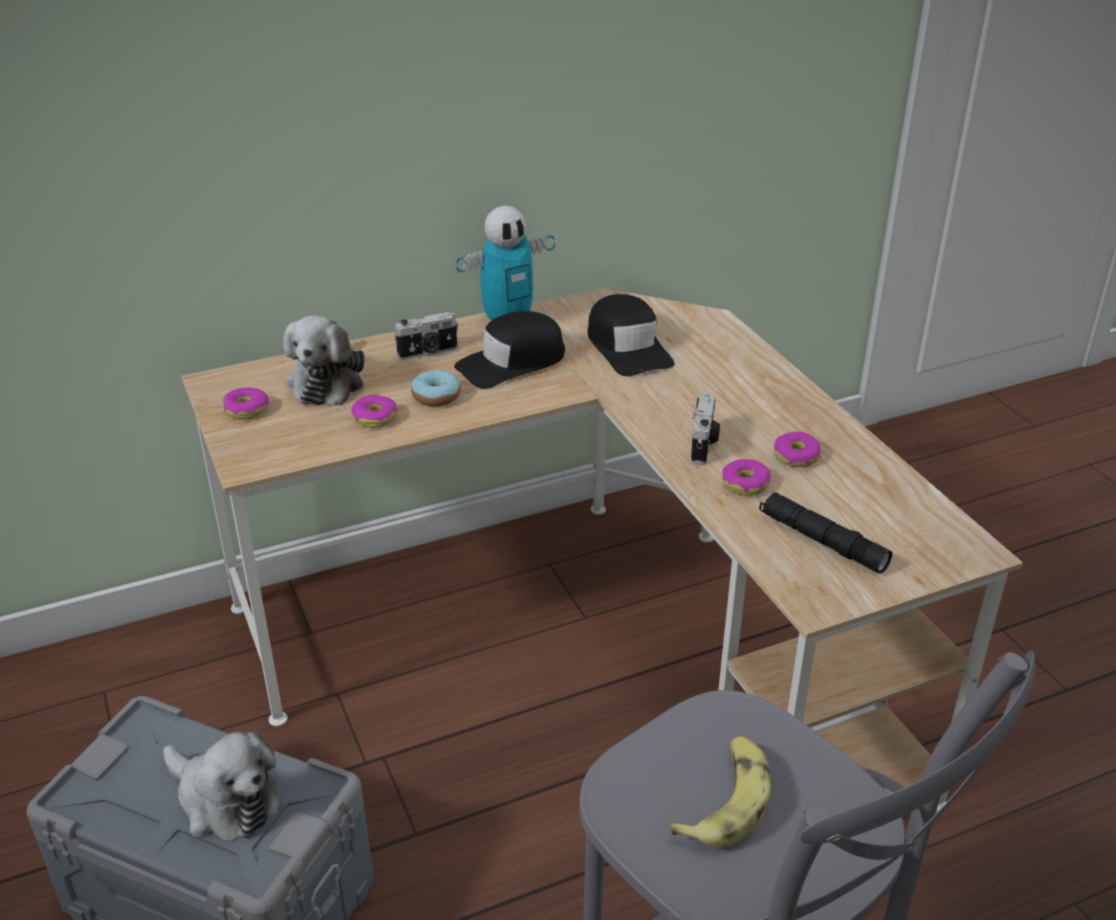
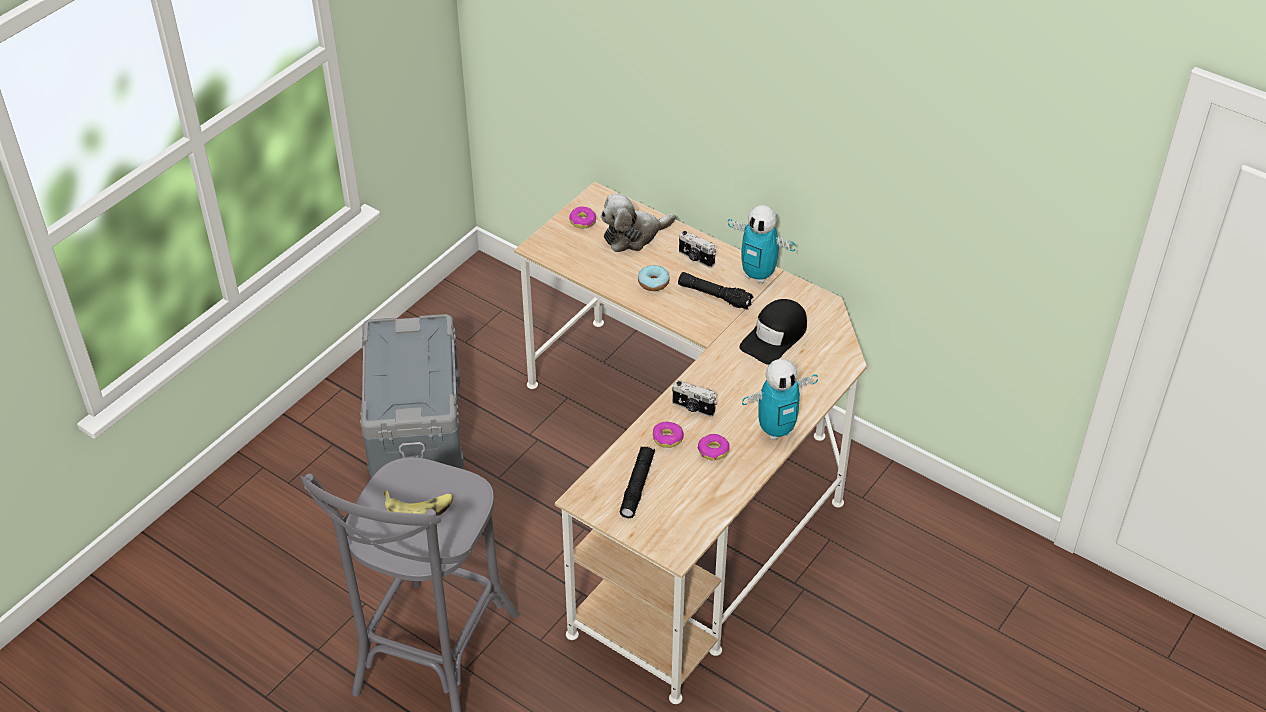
camera: 60 degrees right, 10 degrees up
plush toy [163,731,282,841] -> none
donut [351,394,397,428] -> none
black cap [454,311,565,389] -> black flashlight [678,272,754,310]
camera [691,393,720,465] -> camera turned 45 degrees clockwise [672,380,717,417]
none -> toy robot [742,359,818,440]

